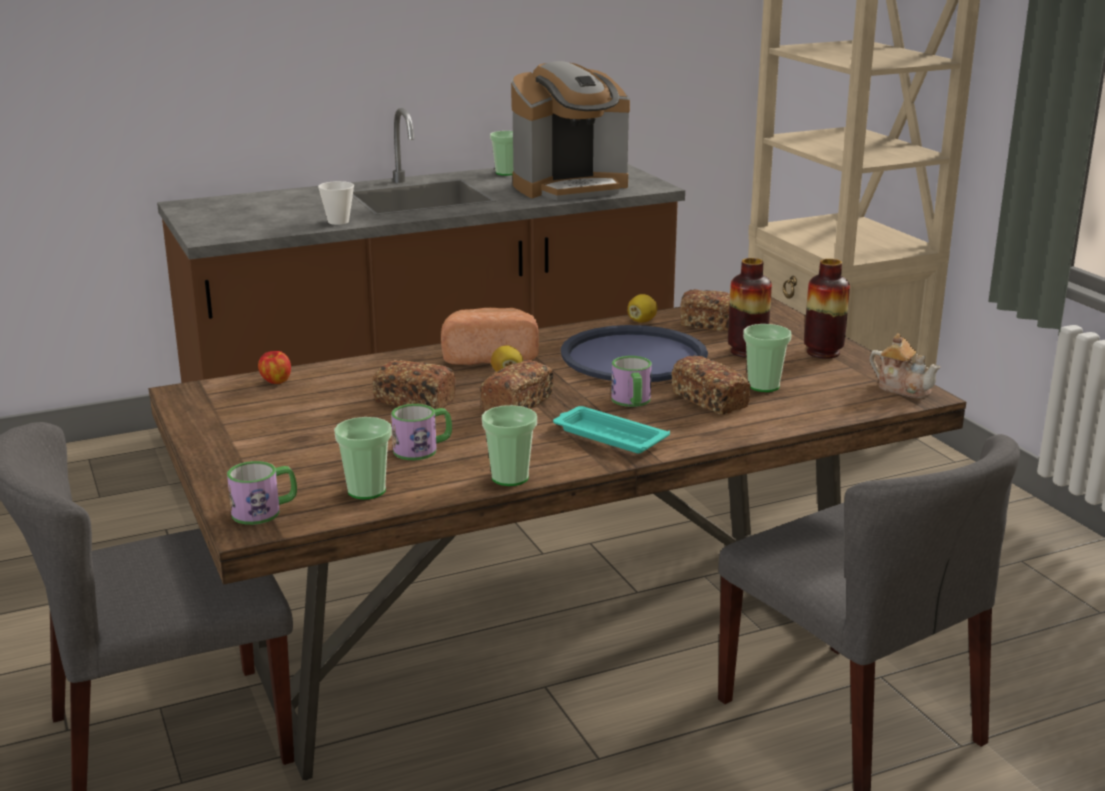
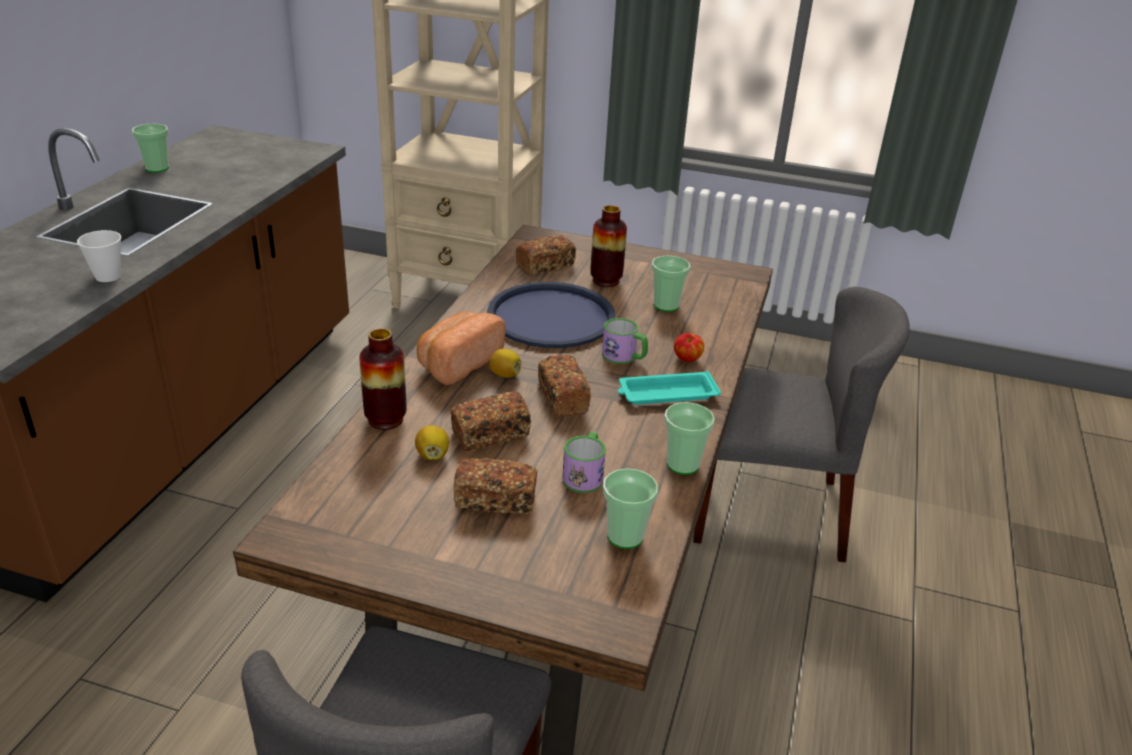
camera: 50 degrees left, 10 degrees up
mug [227,461,297,525] -> none
apple [258,351,291,384] -> apple moved to [674,333,704,362]
coffee machine [511,61,630,201] -> none
lemon [627,294,658,323] -> lemon moved to [415,425,449,460]
bread [671,355,751,415] -> bread moved to [454,458,537,514]
vase [804,259,850,359] -> vase moved to [359,328,406,430]
teapot [870,333,941,398] -> none

